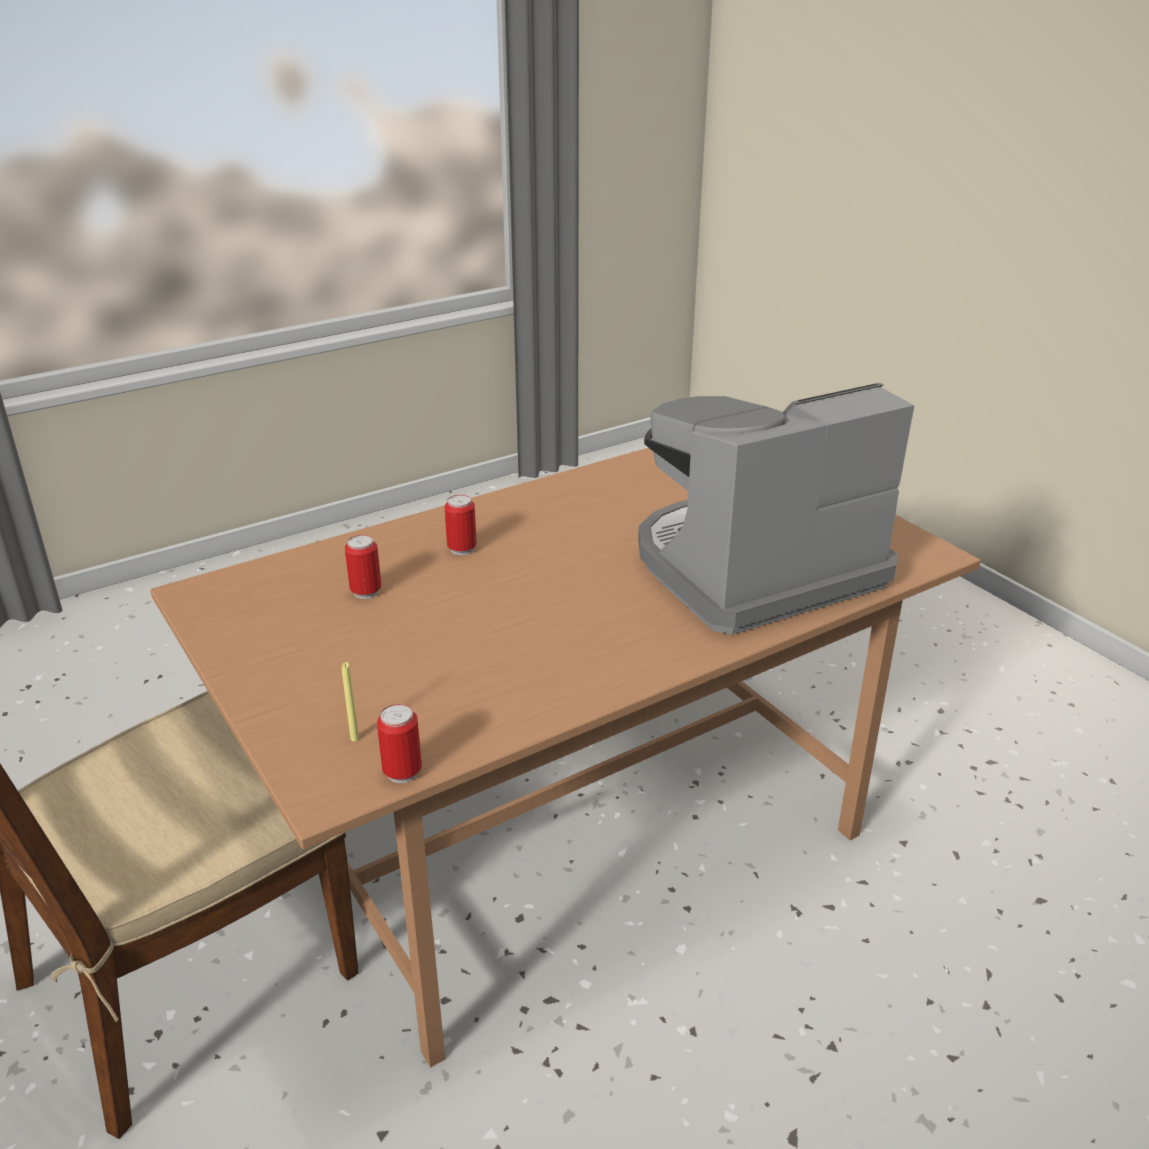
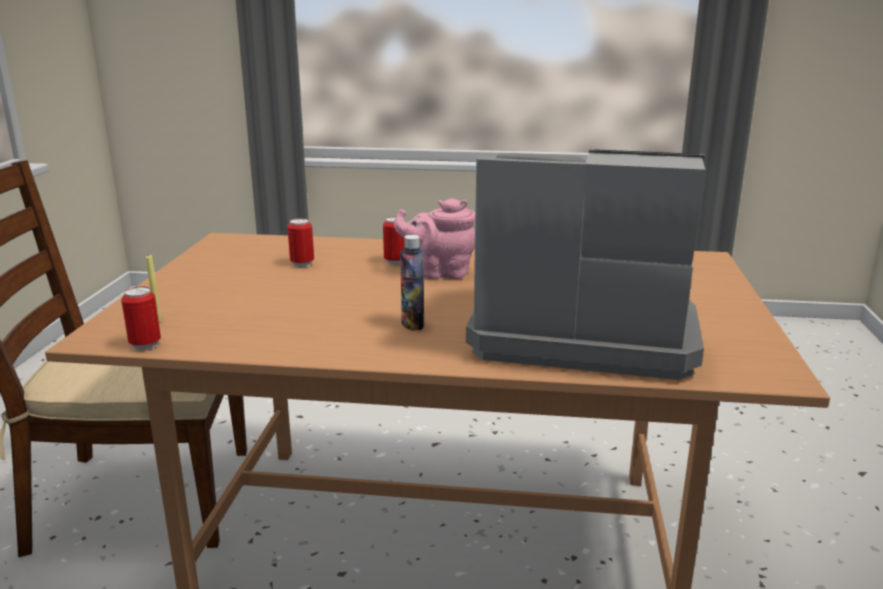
camera: 40 degrees right, 10 degrees down
none -> pink teapot [394,198,475,279]
none -> bottle [400,235,424,331]

